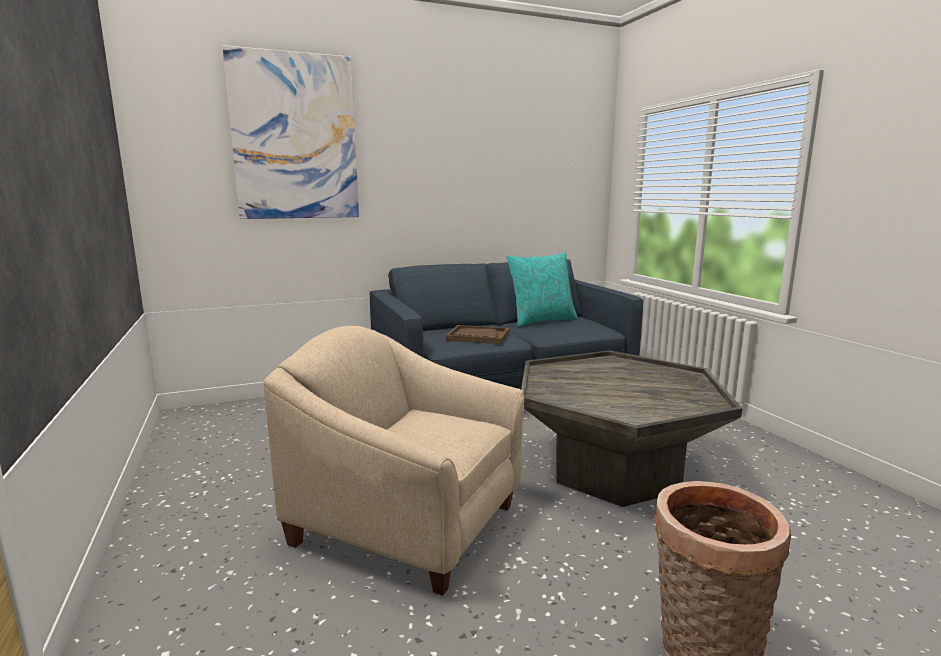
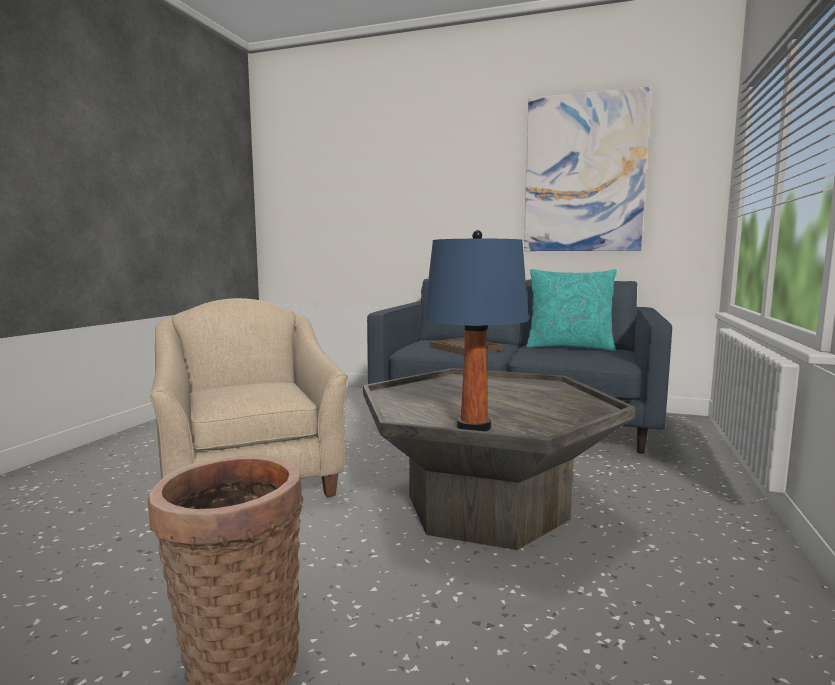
camera: 40 degrees right, 5 degrees down
picture [222,45,359,219] -> picture moved to [524,87,652,251]
none -> blue table lamp [424,230,529,431]

